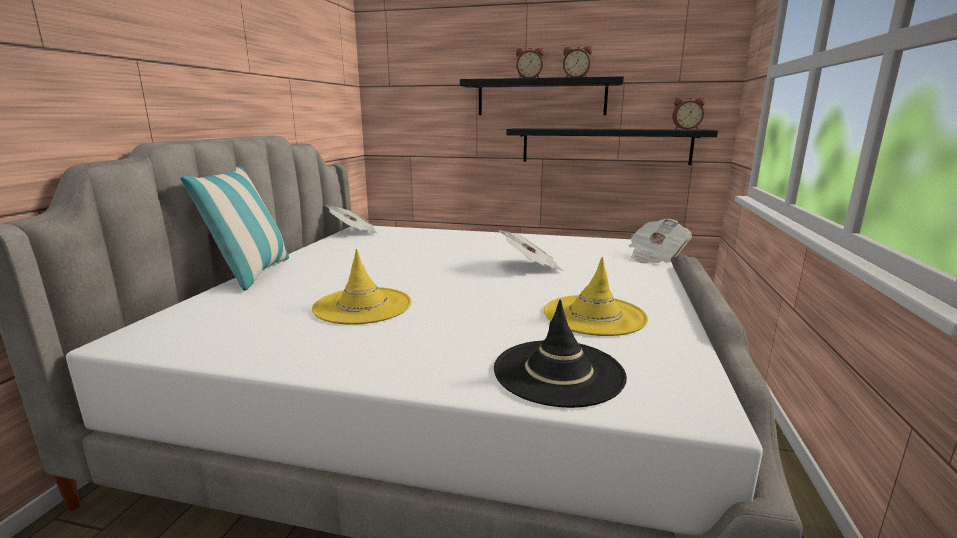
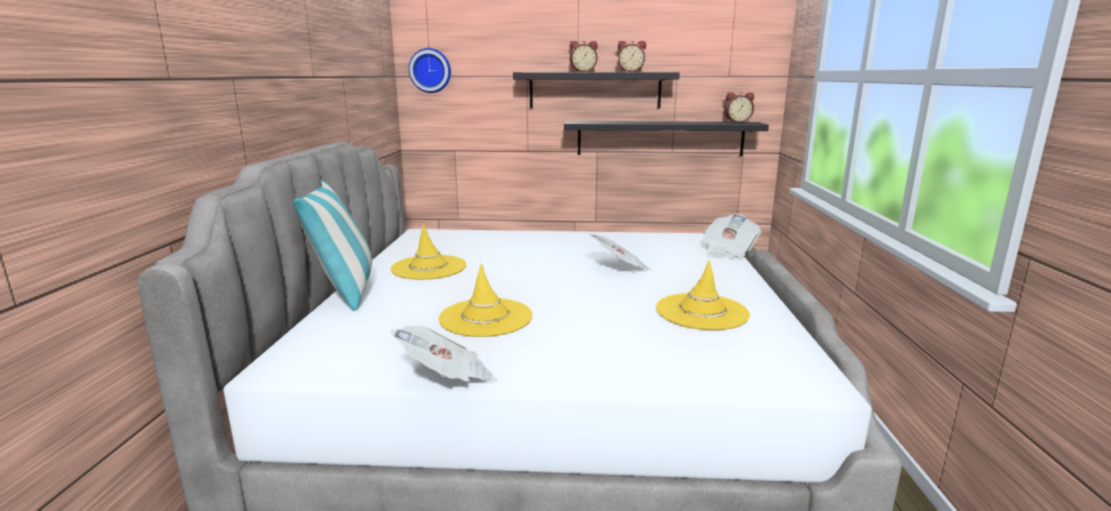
camera: 10 degrees left, 0 degrees up
newspaper [325,205,378,234] -> newspaper moved to [391,326,497,382]
black hat [494,299,627,408] -> none
none -> yellow hat [391,224,466,280]
none -> wall clock [409,48,451,93]

